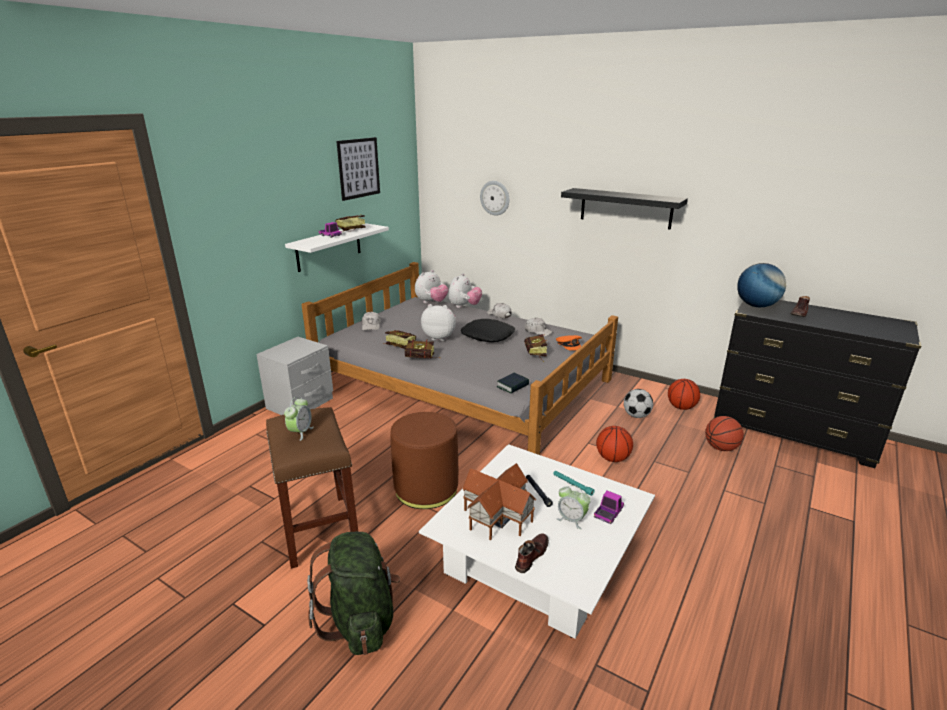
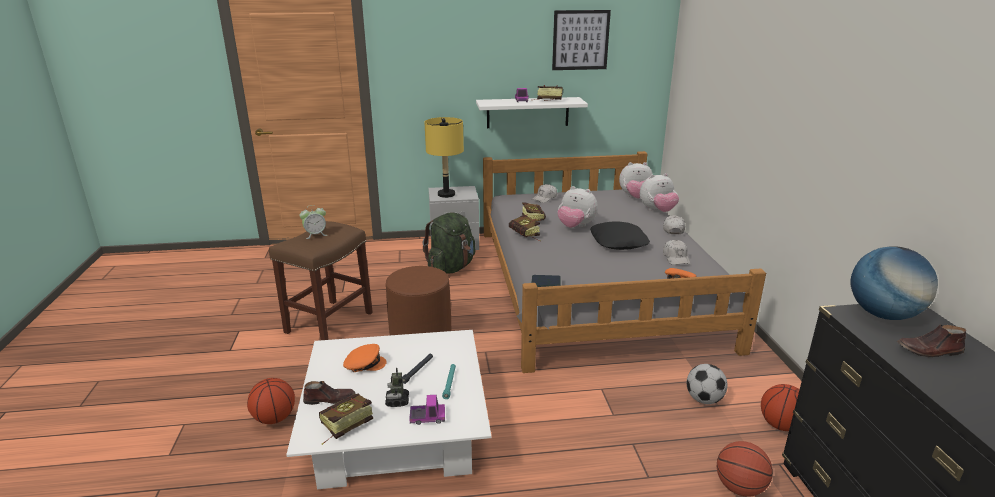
camera: 50 degrees right, 0 degrees up
green backpack [307,532,400,655] -> green backpack moved to [422,212,476,273]
plush toy [421,304,456,341] -> plush toy turned 150 degrees clockwise [557,186,598,228]
toy house [462,463,537,540] -> orange cap [343,344,387,372]
wall clock [480,181,510,216] -> none
book [524,334,547,362] -> book moved to [319,394,373,445]
alarm clock [557,485,591,529] -> toy robot [385,368,409,407]
black shelf [561,188,688,230] -> none
basketball [596,426,633,462] -> basketball moved to [247,378,295,424]
none -> yellow table lamp [424,117,464,198]

